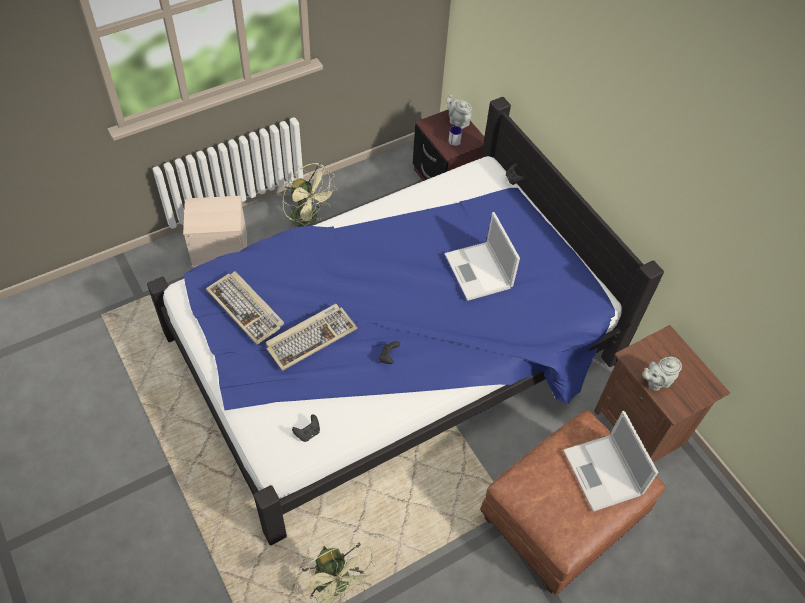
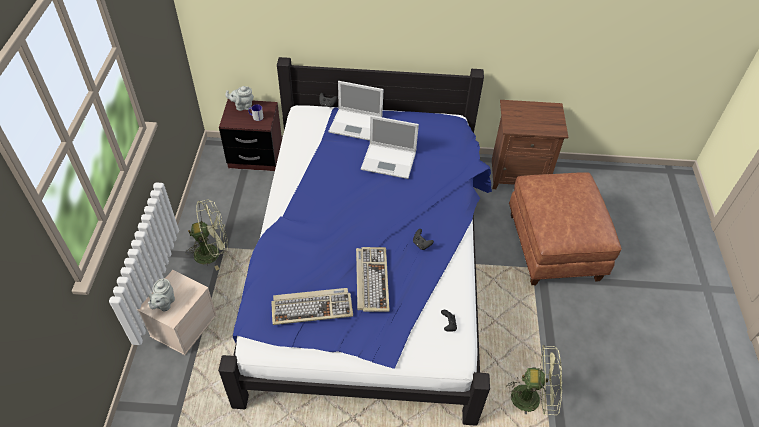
camera: 55 degrees left, 5 degrees down
laptop [563,411,658,512] -> laptop moved to [328,81,383,141]
grey teapot [642,357,682,391] -> grey teapot moved to [148,279,175,311]

